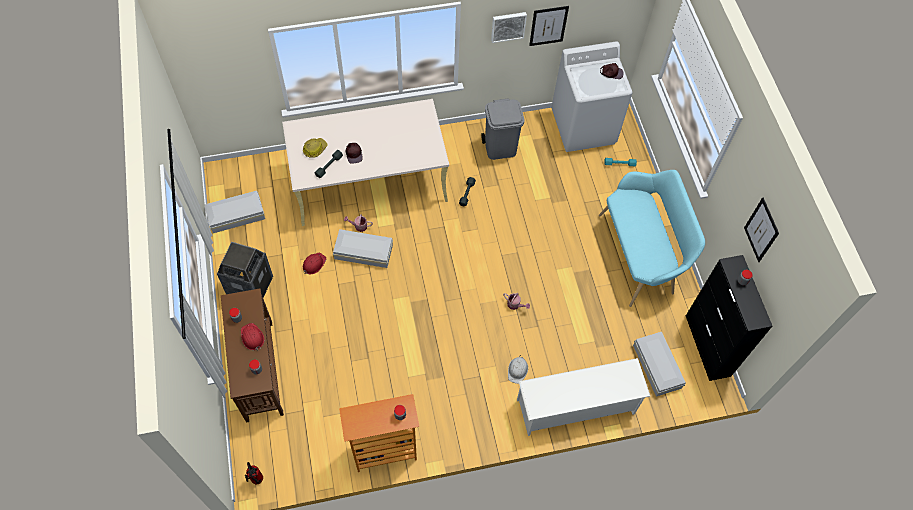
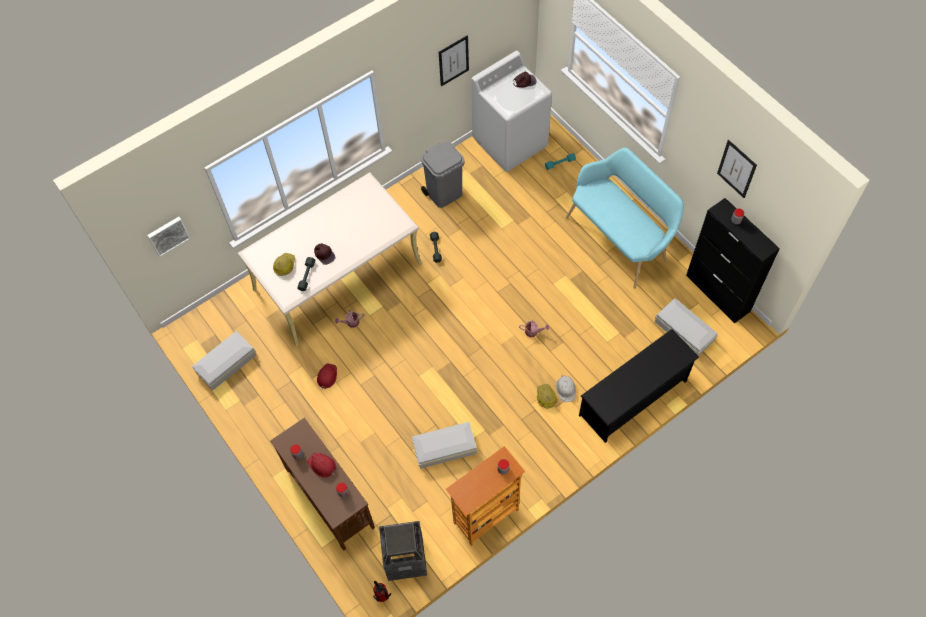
camera: 20 degrees left, 0 degrees up
trash can [217,242,273,298] -> trash can moved to [379,521,427,581]
white storage box [333,229,393,268] -> white storage box moved to [412,422,477,469]
picture [491,12,527,43] -> picture moved to [147,217,190,257]
white shoe rack [517,358,650,436] -> black shoe rack [579,329,699,443]
none -> hard hat [537,384,557,408]

